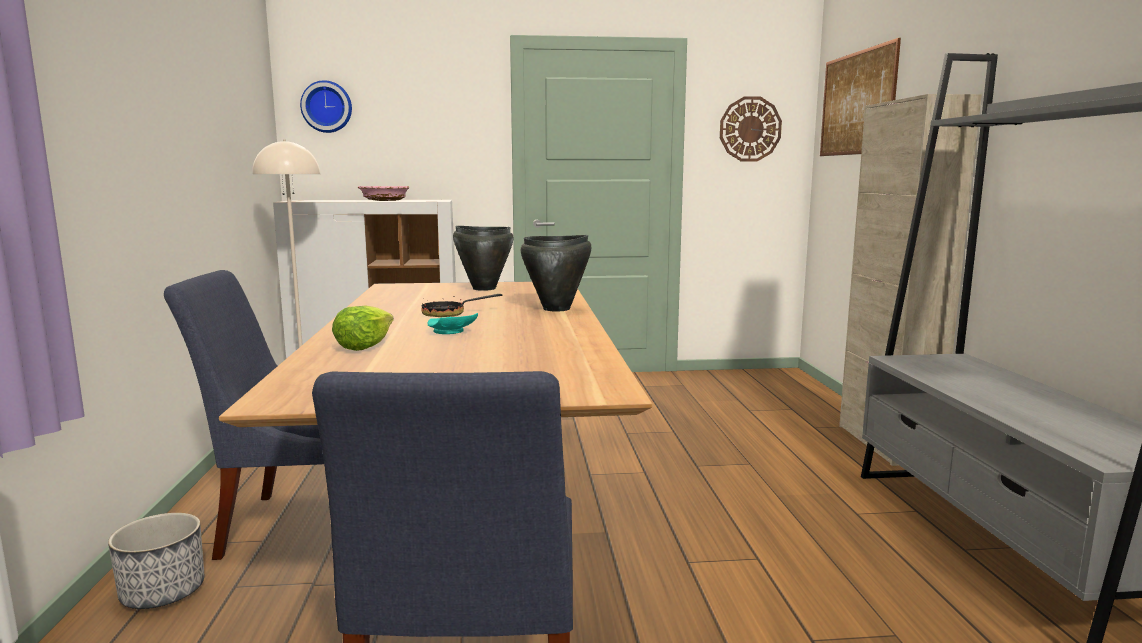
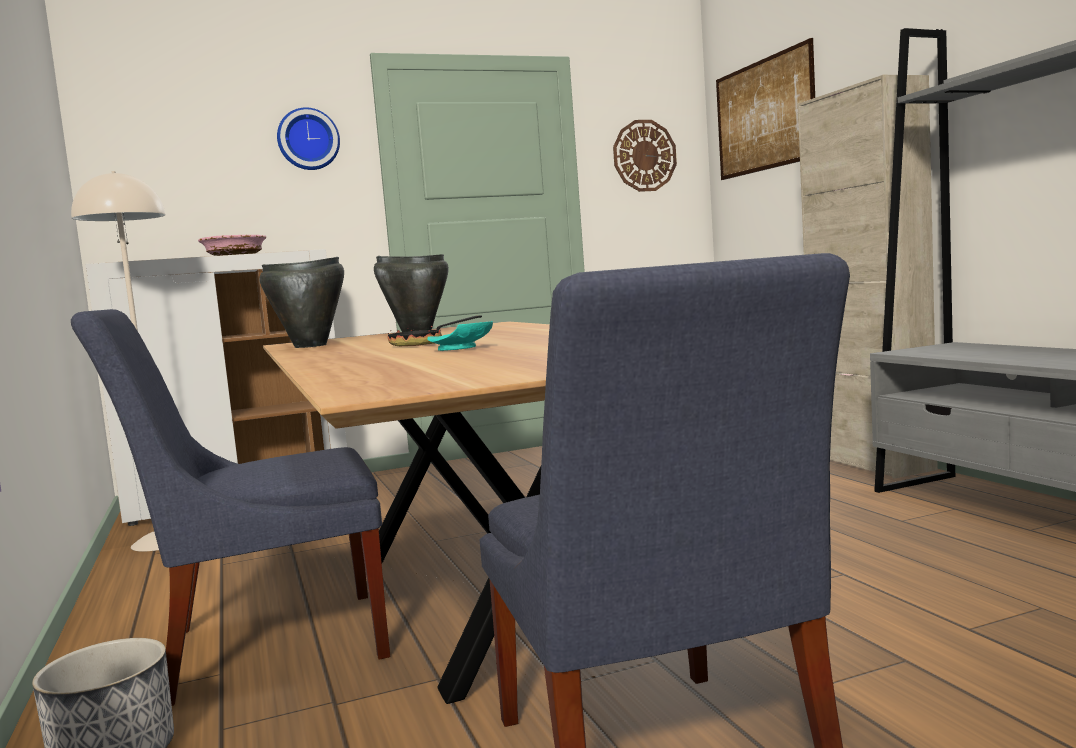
camera: 15 degrees left, 5 degrees down
wall clock [300,80,352,133] -> wall clock moved to [277,107,340,170]
lettuce [332,305,394,351] -> none
black cooking pot [521,235,591,312] -> black cooking pot moved to [260,257,344,348]

